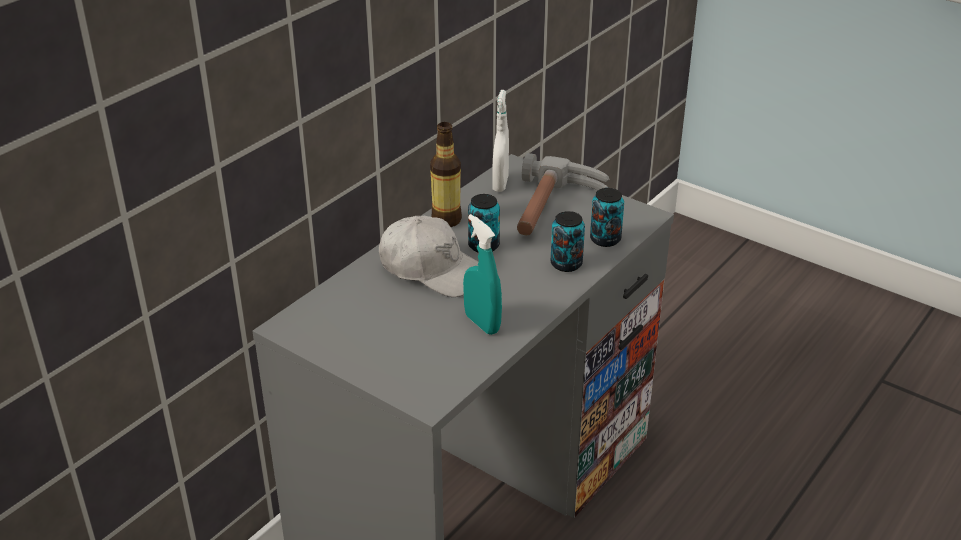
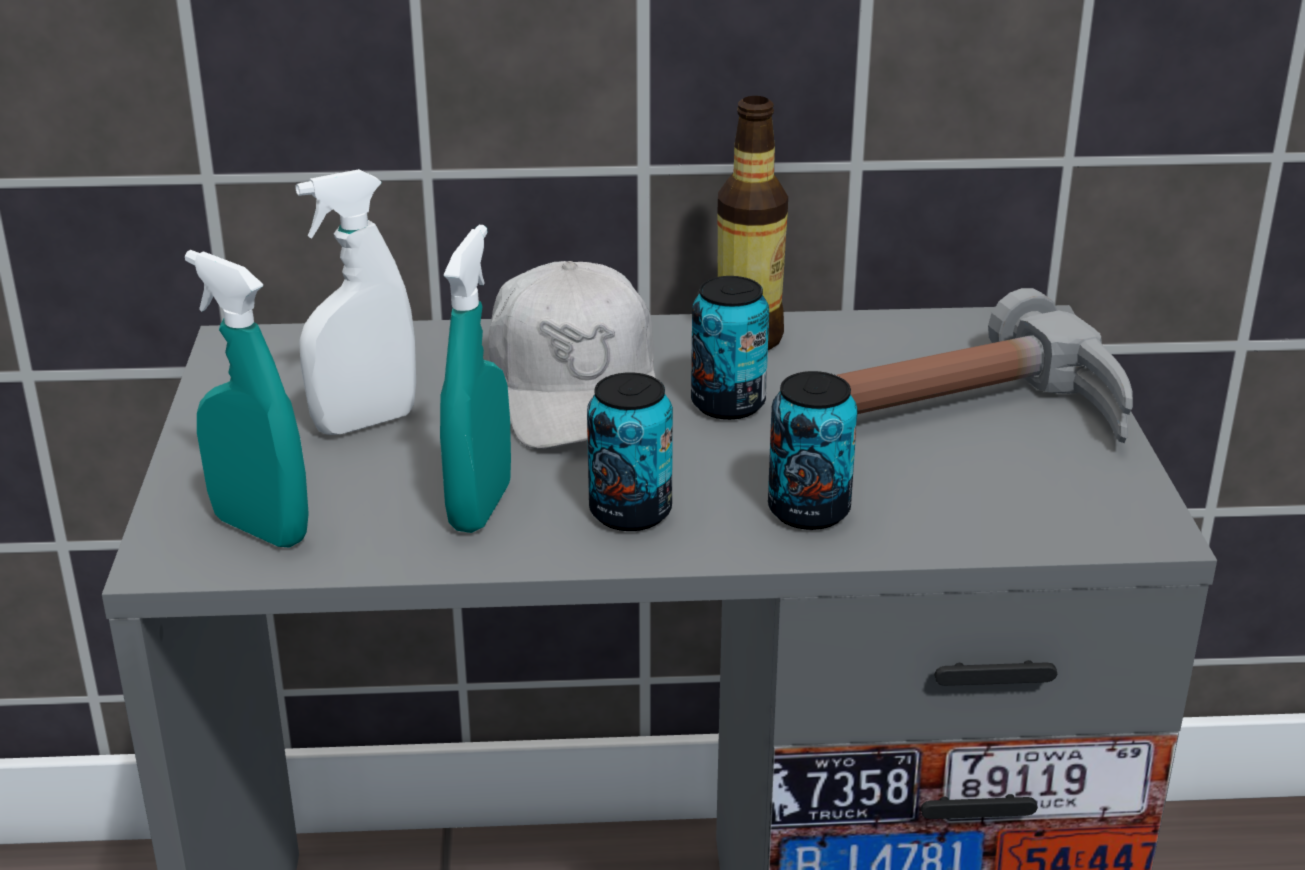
camera: 50 degrees right, 5 degrees down
white spray bottle [492,90,509,192] -> white spray bottle moved to [296,169,416,435]
can [590,188,624,247] -> can moved to [587,372,673,531]
none -> turquoise spray bottle [185,250,309,548]

